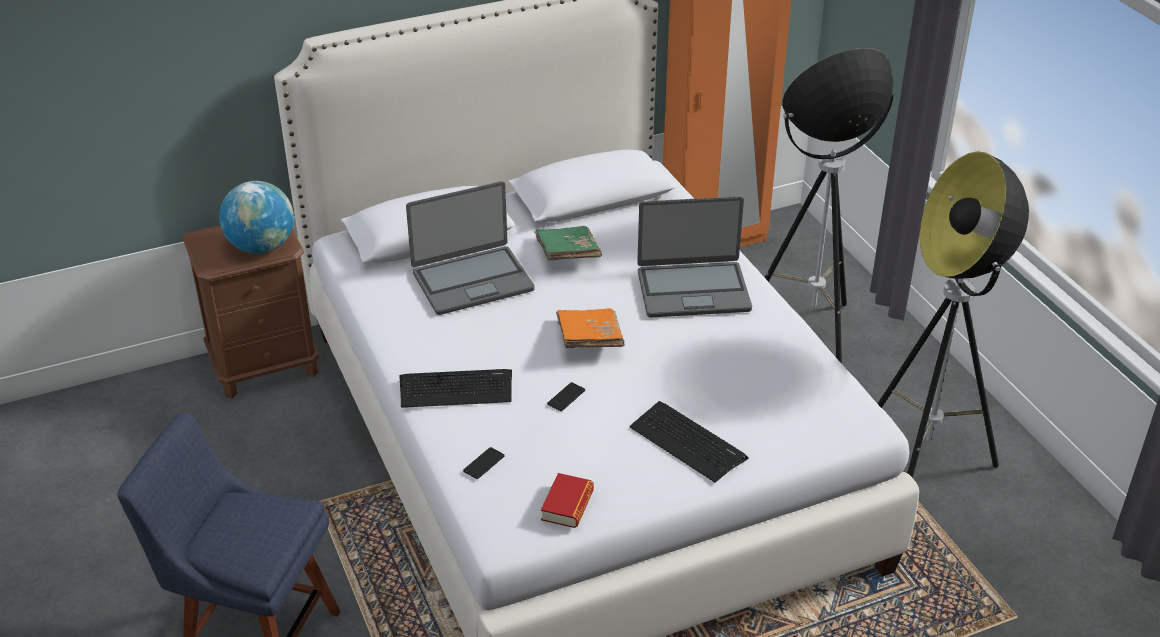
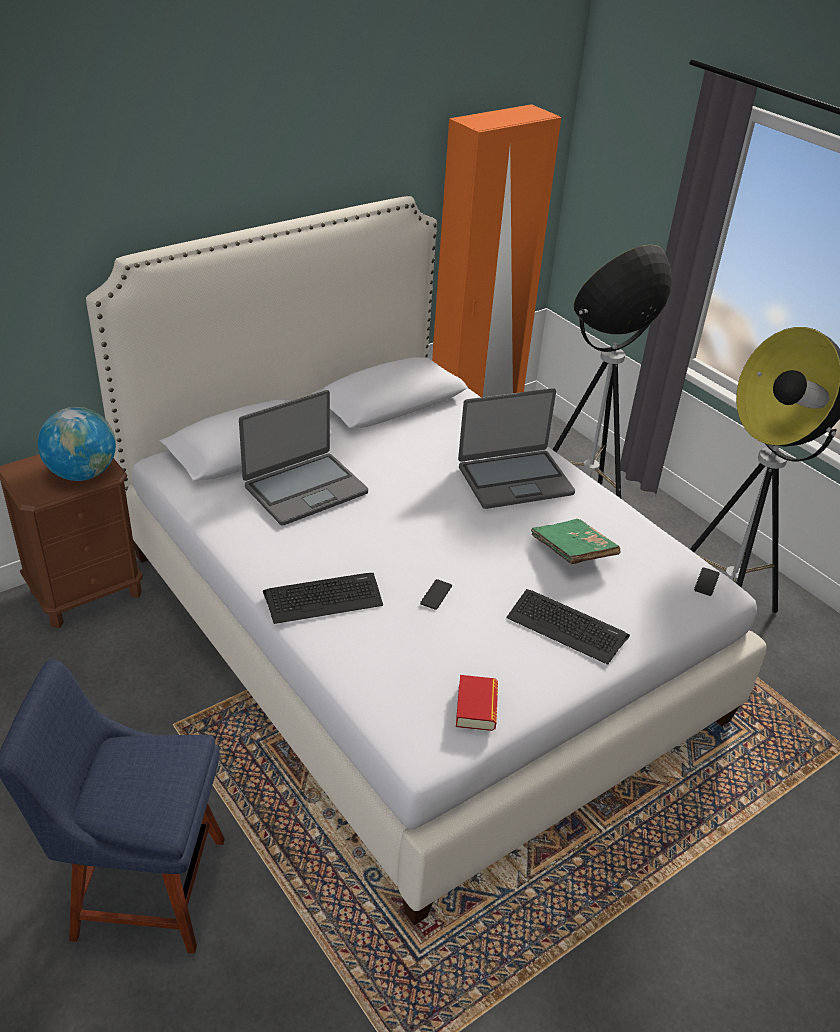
camera: 15 degrees left, 0 degrees up
phone [463,447,505,479] -> phone moved to [694,567,720,596]
green book [534,226,602,261] -> green book moved to [531,519,620,564]
orange book [556,308,625,348] -> none

